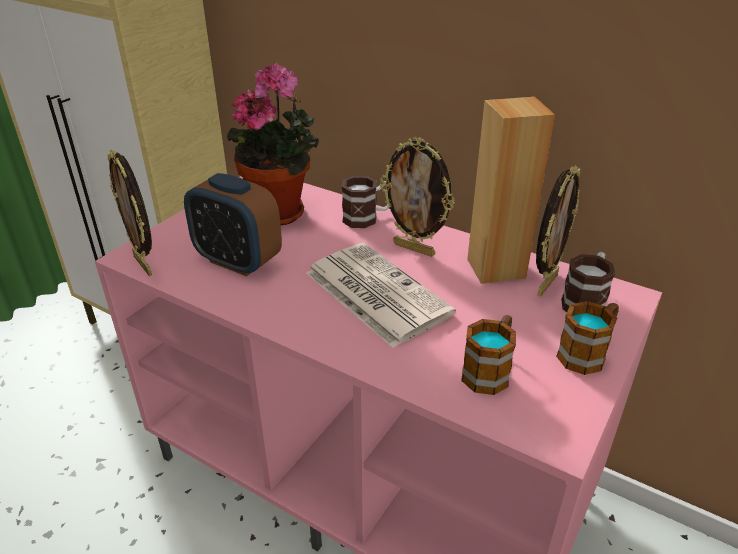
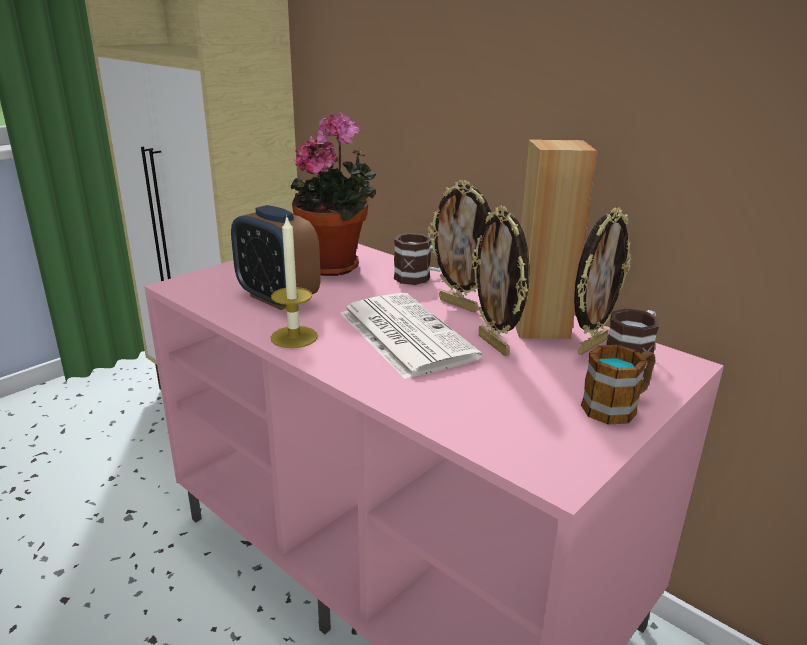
camera: 10 degrees right, 10 degrees down
picture frame [107,149,152,276] -> picture frame moved to [472,205,530,356]
mug [461,315,516,395] -> none
none -> candle [271,217,318,348]

